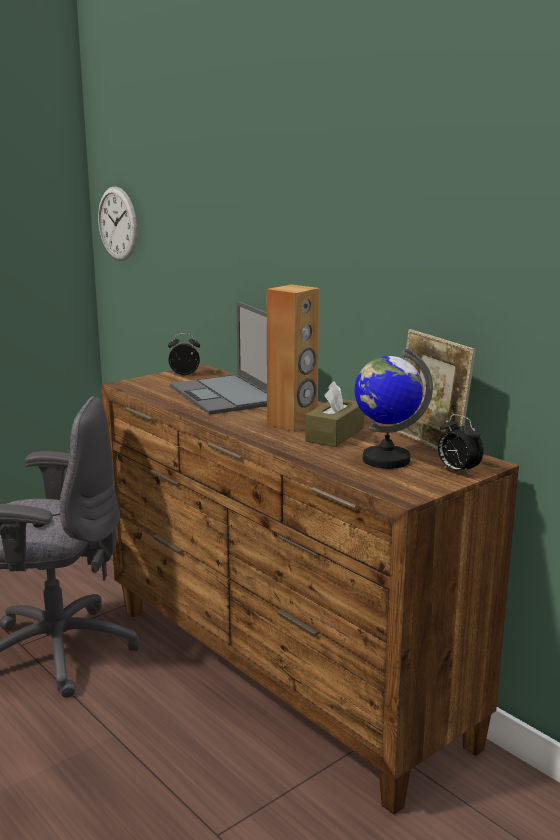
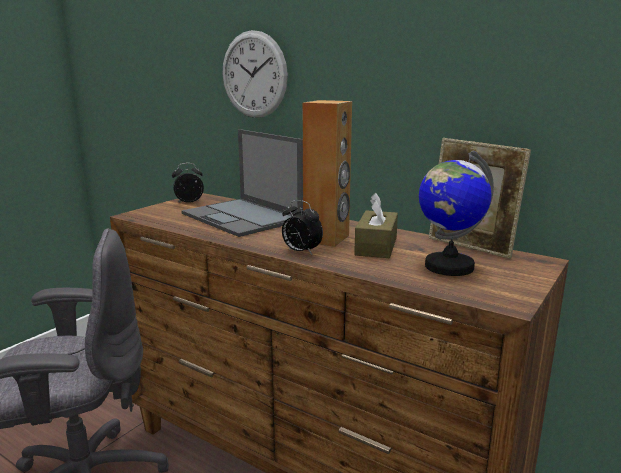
camera: 15 degrees left, 0 degrees up
wall clock [98,186,137,261] -> wall clock moved to [222,30,288,118]
alarm clock [438,414,484,475] -> alarm clock moved to [282,200,323,255]

